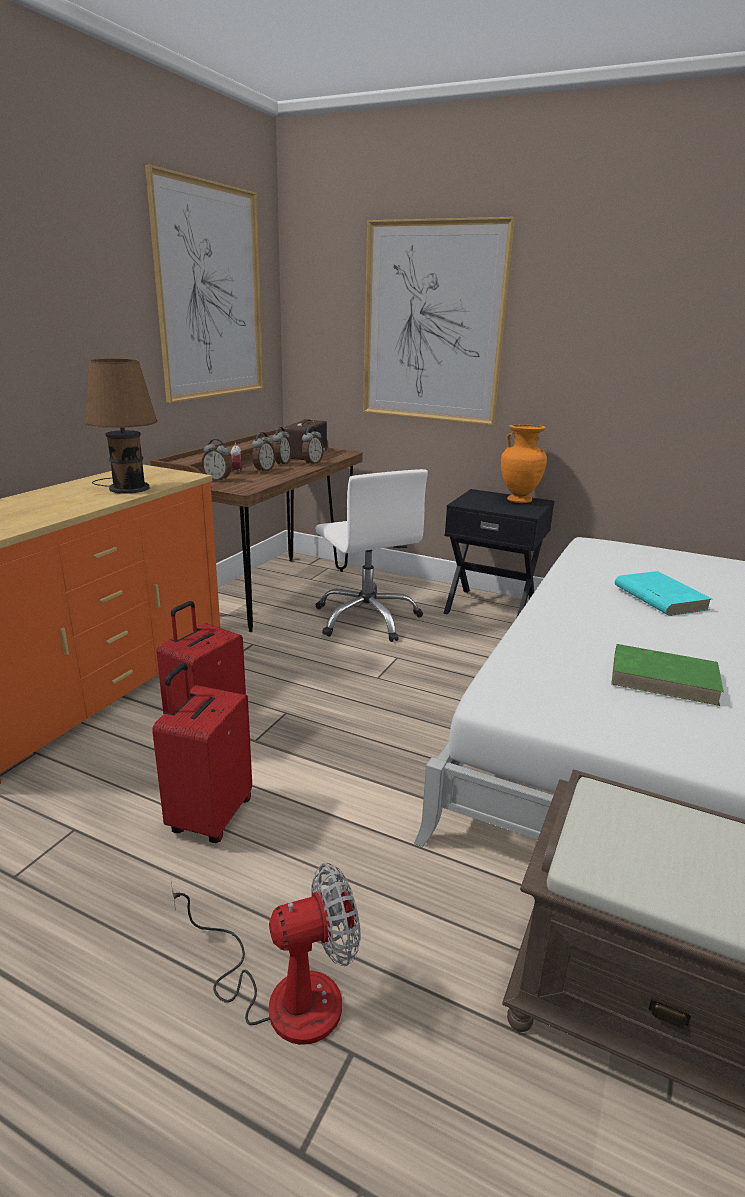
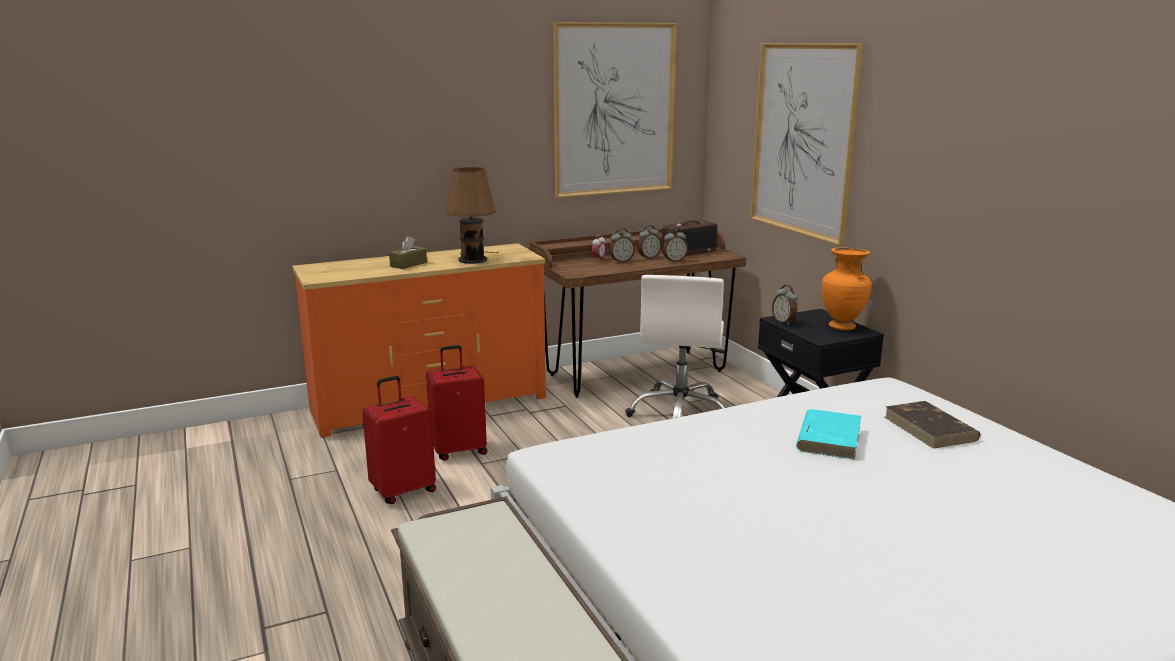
camera: 40 degrees right, 5 degrees down
fan [171,863,360,1045] -> none
alarm clock [201,439,232,482] -> alarm clock moved to [772,285,797,325]
green book [611,644,724,706] -> none
none -> brown tissue box [389,236,427,269]
none -> brown book [884,401,980,449]

